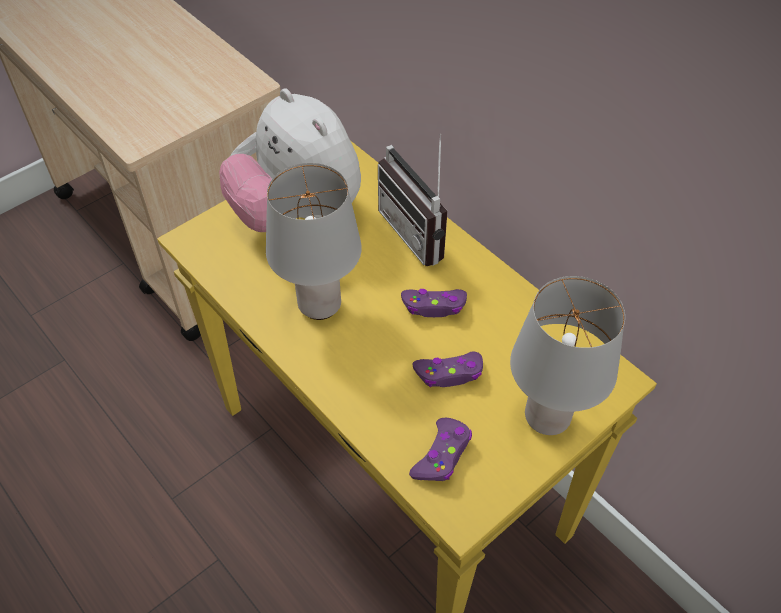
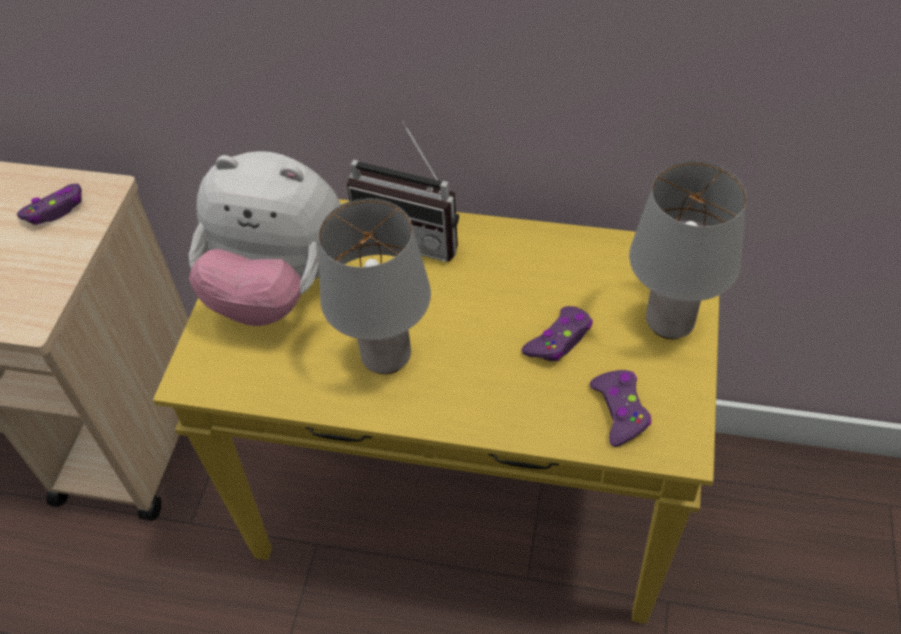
camera: 35 degrees left, 0 degrees up
purple game controller [401,289,467,317] -> purple game controller moved to [17,183,82,225]

